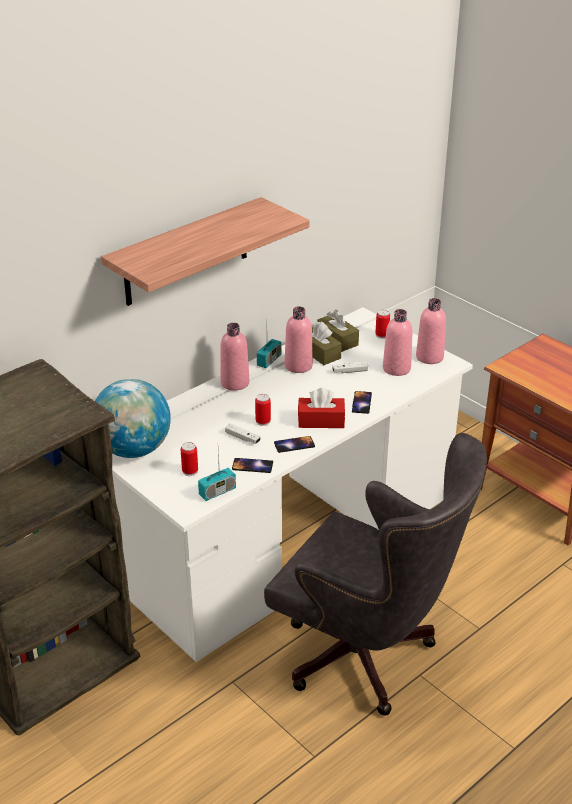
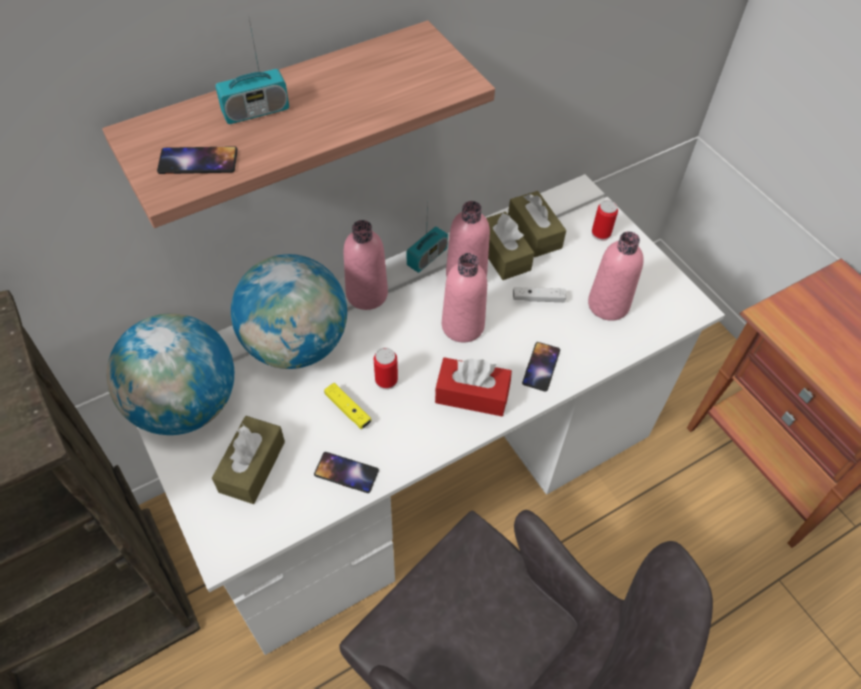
camera: 10 degrees right, 20 degrees up
can [181,442,198,476] -> brown tissue box [212,416,285,504]
radio [198,452,236,501] -> radio moved to [215,15,289,124]
white game controller [225,424,261,444] -> yellow game controller [324,383,371,429]
phone [274,436,315,453] -> phone moved to [157,146,238,174]
pink bottle [416,298,446,364] -> pink bottle moved to [442,253,487,343]
none -> globe [231,254,347,369]

